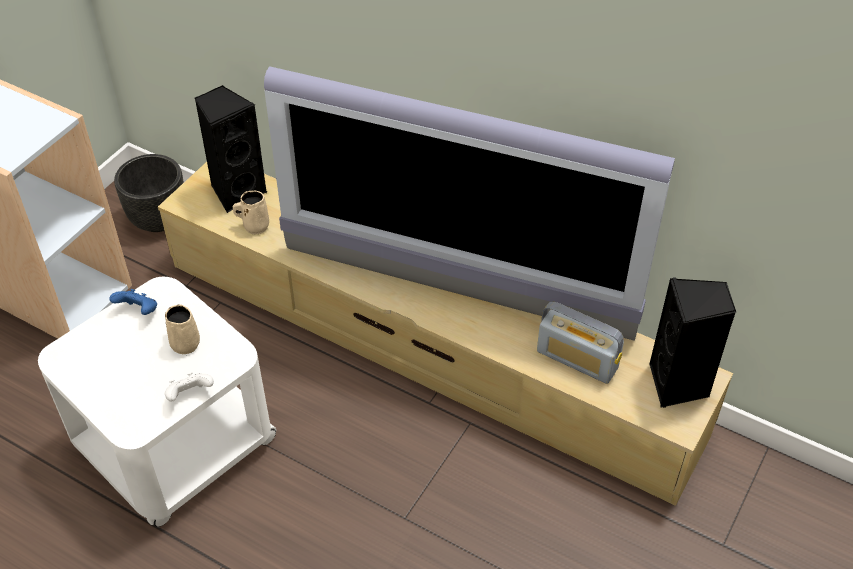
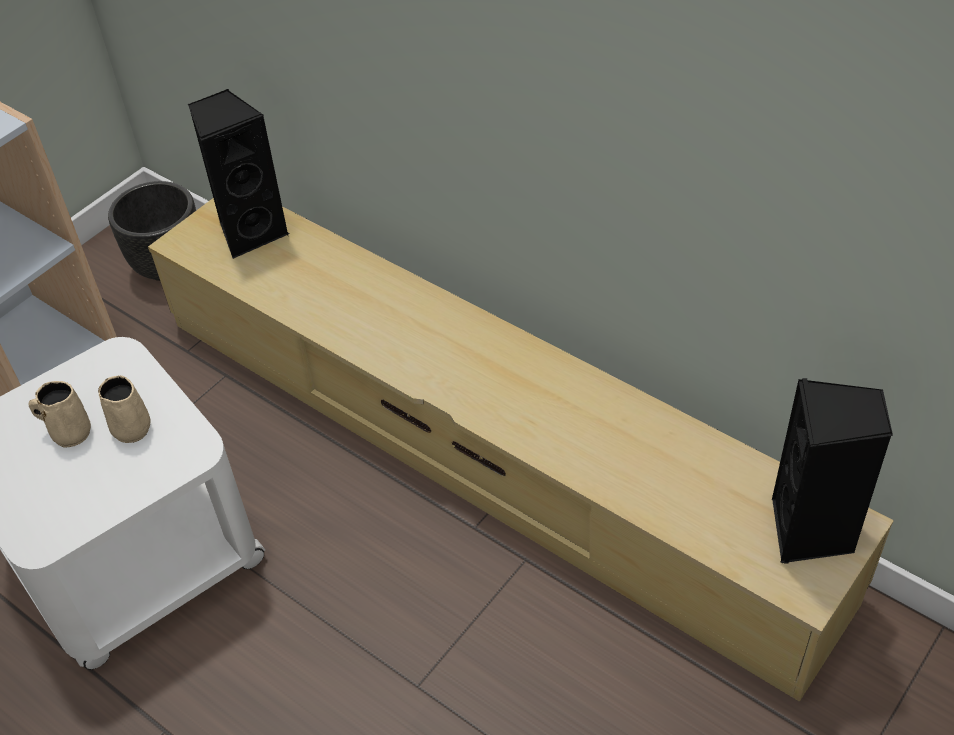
camera: 10 degrees right, 0 degrees up
blue game controller [109,289,157,315] -> none
white game controller [165,372,214,402] -> none
beige mug [233,191,269,235] -> beige mug moved to [28,381,91,448]
television [264,66,675,341] -> none
radio [537,302,624,384] -> none

